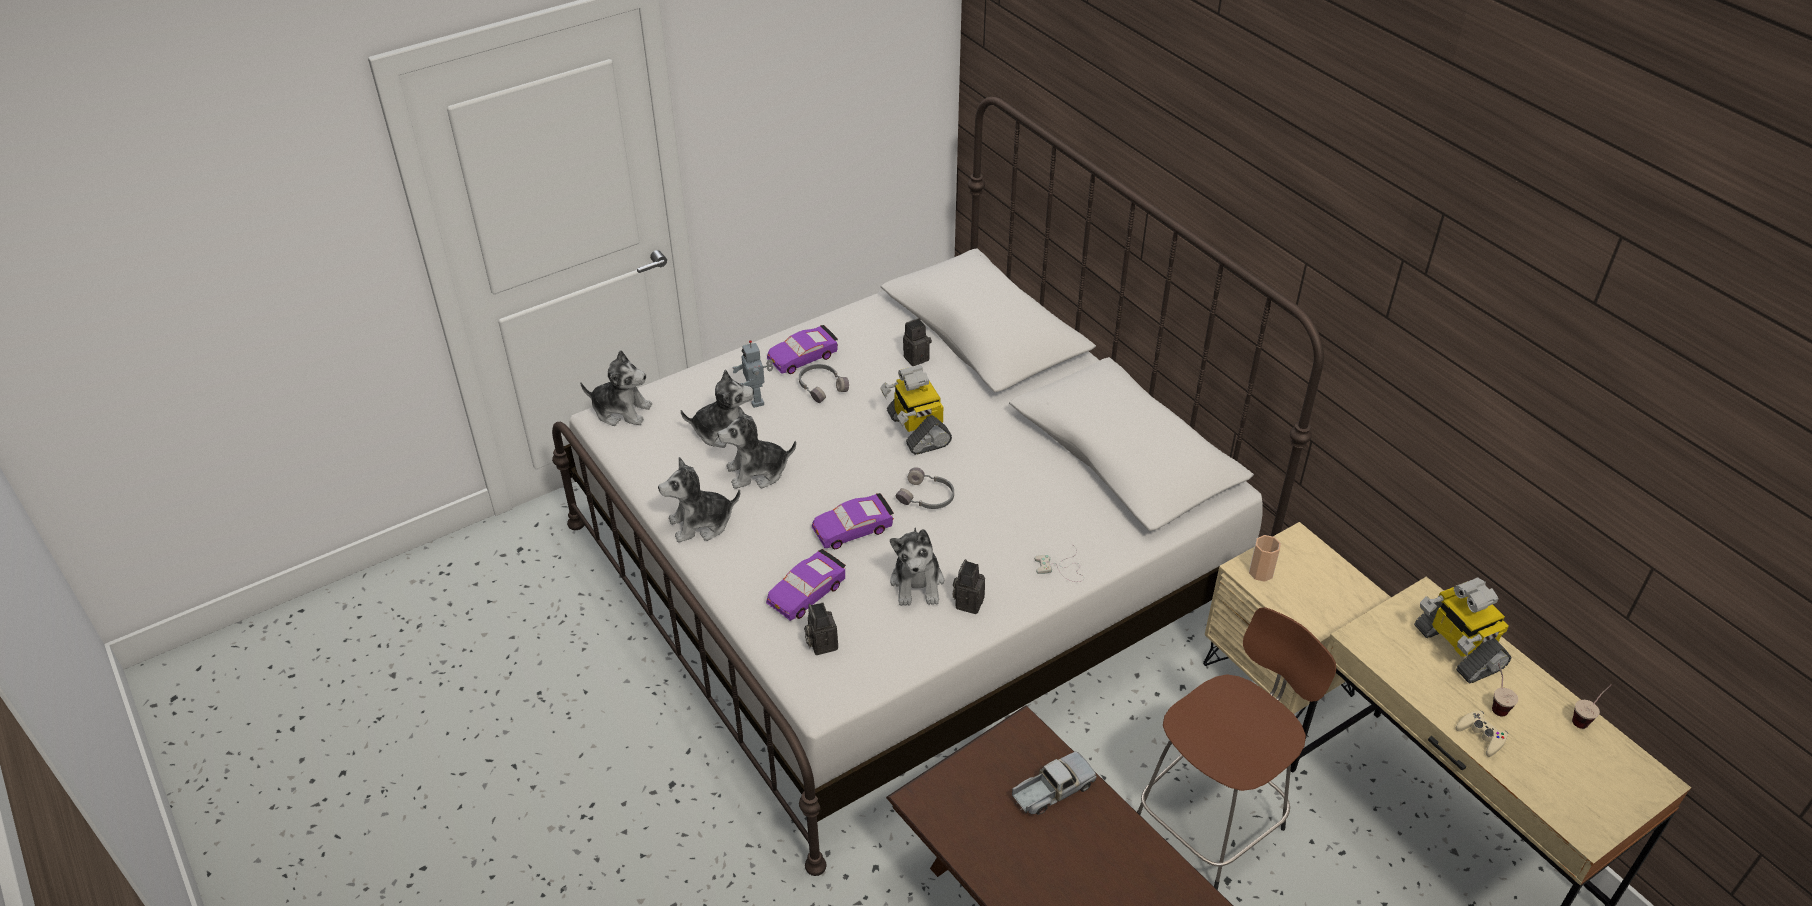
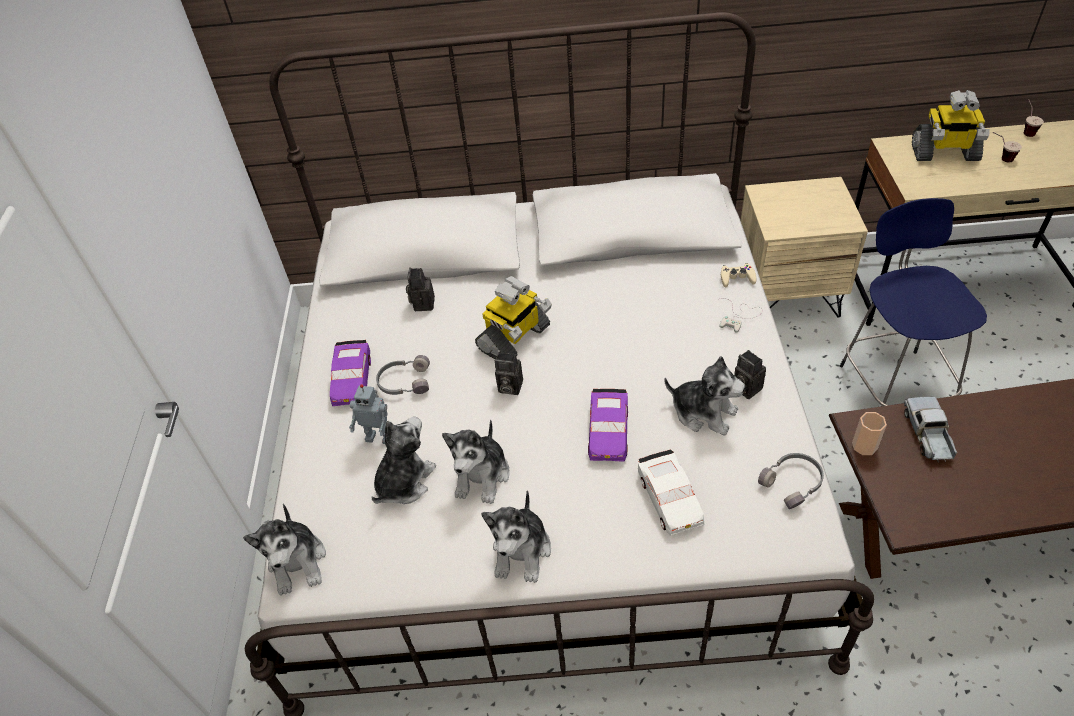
camera: 55 degrees left, 5 degrees up
plush toy [580,350,652,426] -> plush toy turned 120 degrees clockwise [243,504,326,596]
purple toy car [766,549,846,621] -> white toy car [638,449,704,536]
camera [804,603,838,655] -> camera moved to [495,352,523,395]
toy robot [880,365,952,455] -> toy robot turned 60 degrees counterclockwise [475,276,552,359]
grey headphones [895,467,954,509] -> grey headphones moved to [758,453,824,509]
brown stool [1137,607,1336,890] -> blue stool [840,198,987,406]
cup [1249,535,1281,582] -> cup moved to [852,412,887,455]
beige game controller [1455,711,1508,757] -> beige game controller moved to [721,263,756,287]

